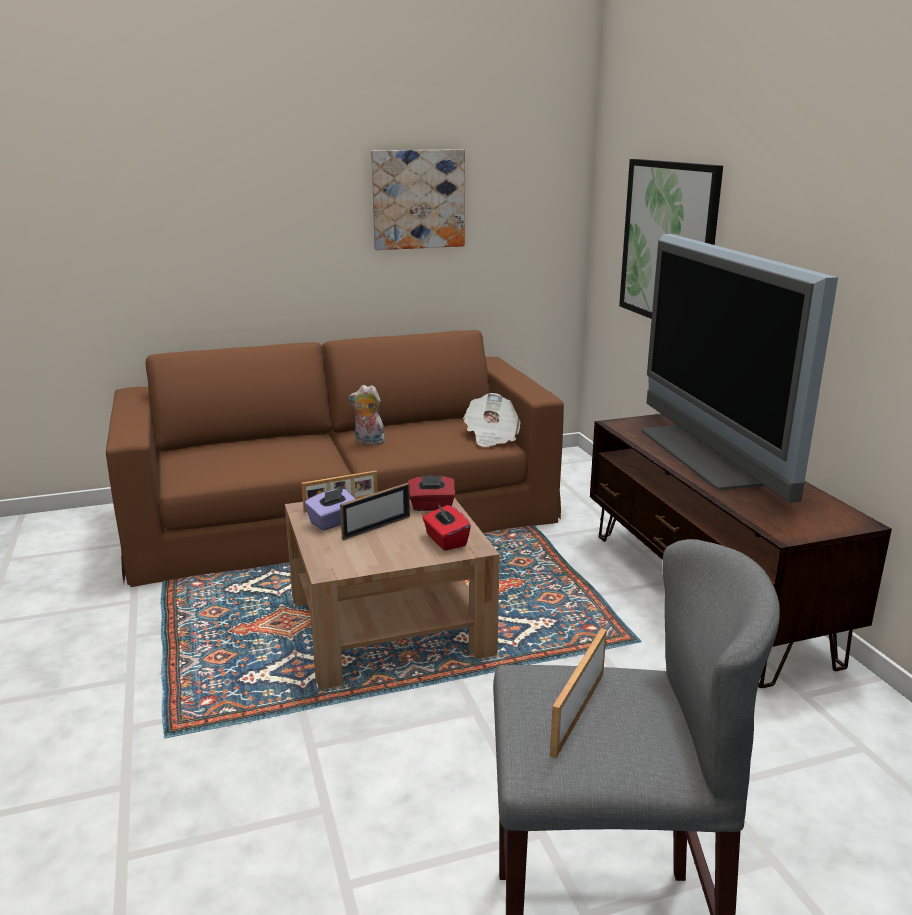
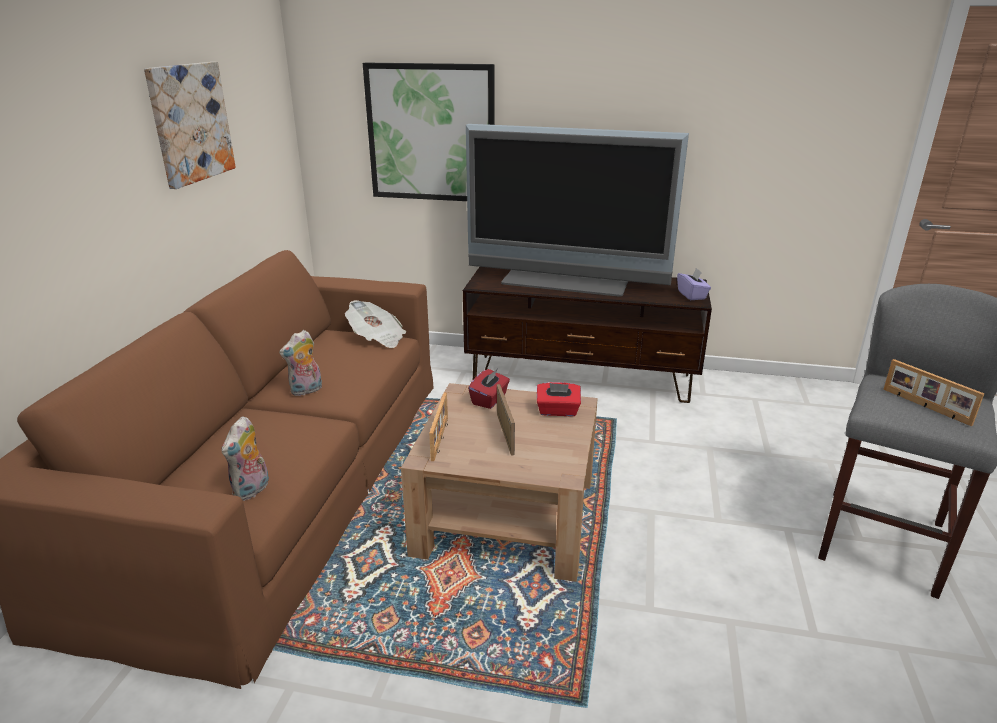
camera: 60 degrees left, 5 degrees up
purple tissue box [304,488,355,531] -> purple tissue box moved to [677,268,711,300]
none -> plush toy [222,416,269,501]

